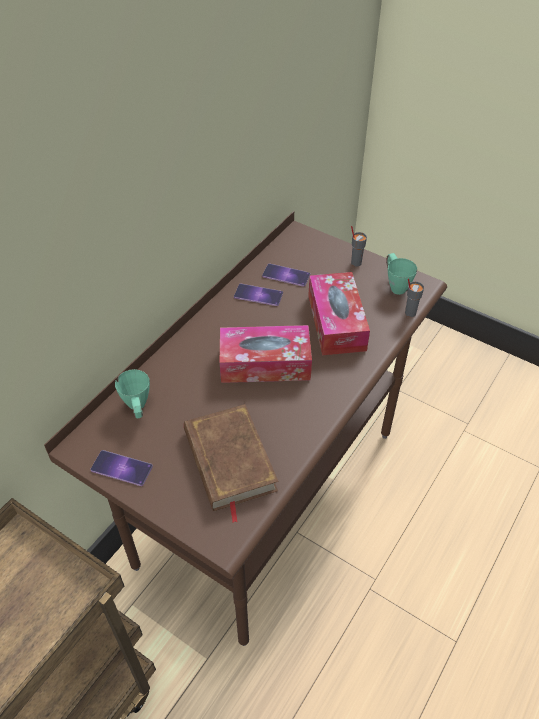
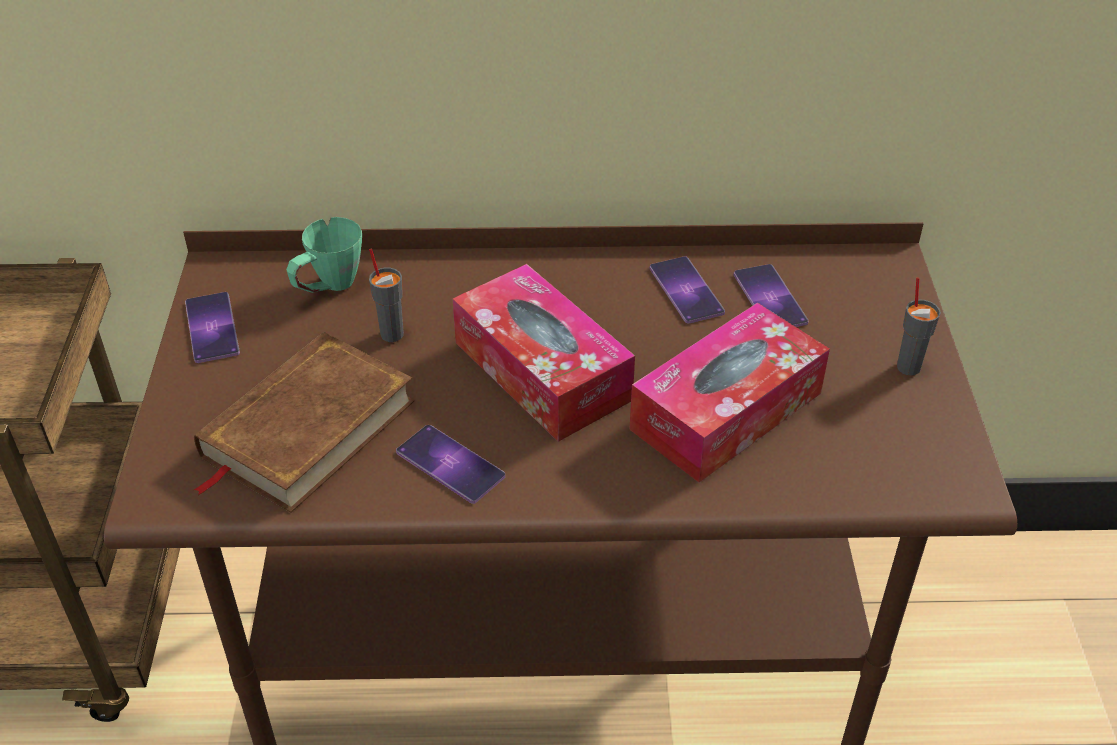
camera: 55 degrees right, 5 degrees down
green mug [386,253,417,295] -> none
grey cup [405,278,424,317] -> grey cup moved to [369,249,404,342]
none -> phone [396,425,505,504]

